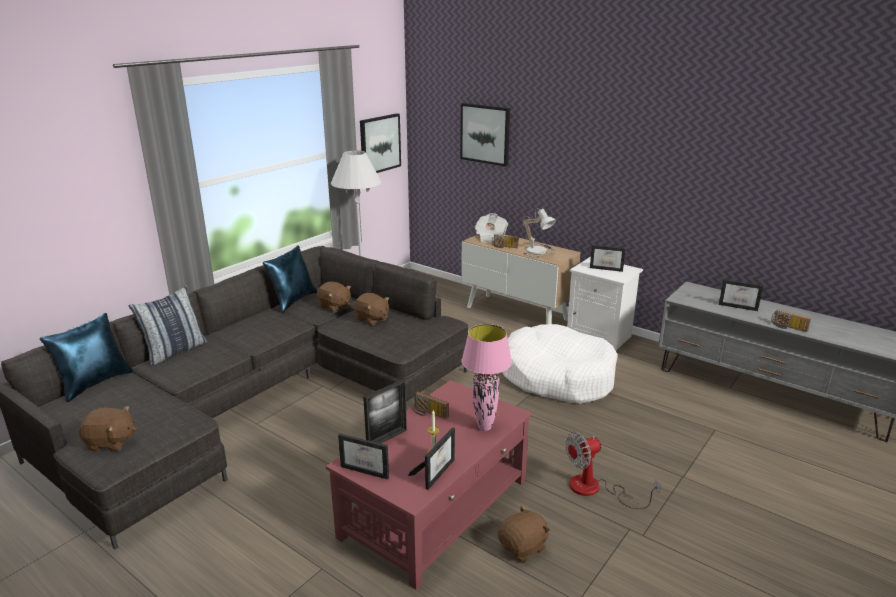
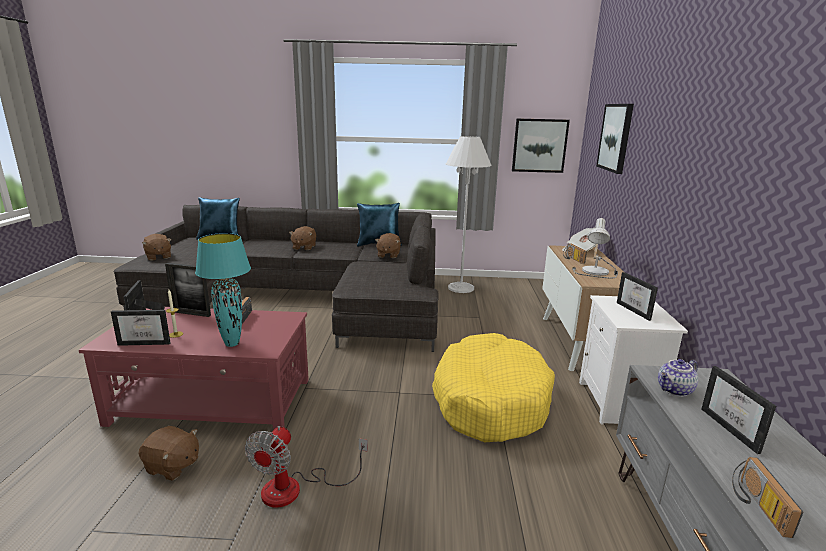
camera: 55 degrees right, 5 degrees down
pillow [128,285,208,366] -> none
brown plush toy [353,293,389,325] -> brown plush toy moved to [289,226,316,250]
pink table lamp [462,324,512,431] -> turquoise table lamp [195,233,251,347]
white dog bed [502,324,618,404] -> yellow dog bed [432,333,555,442]
fan [565,432,661,509] -> fan turned 105 degrees counterclockwise [245,426,368,508]
none -> teapot [658,359,698,397]

